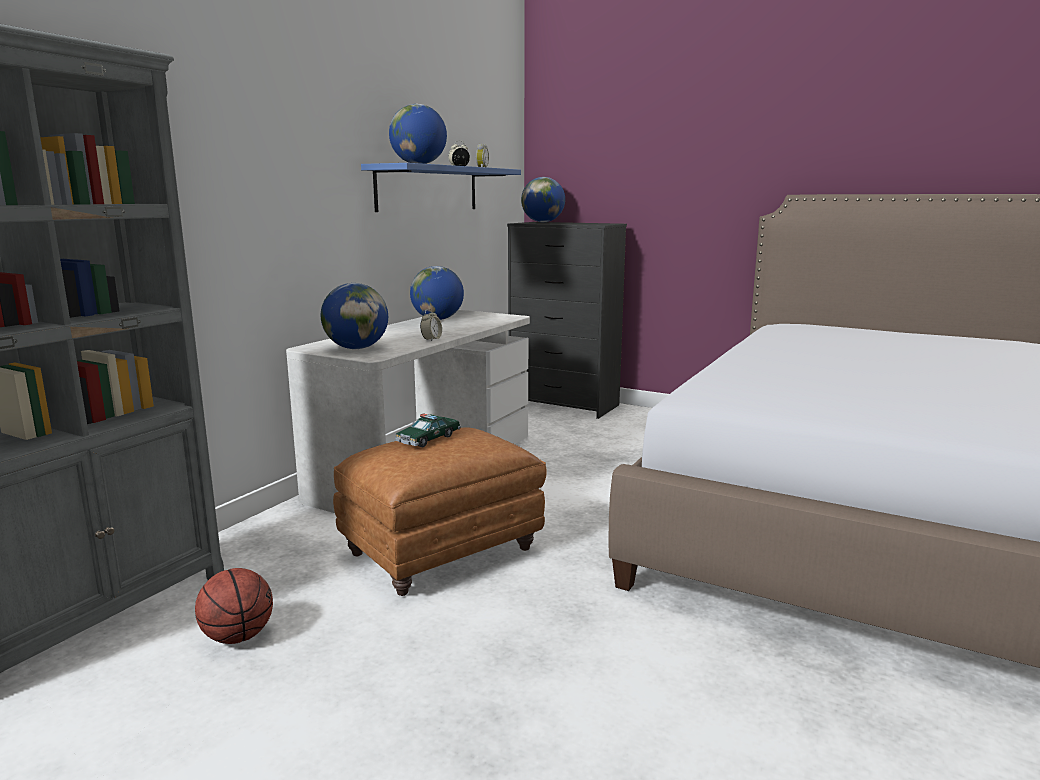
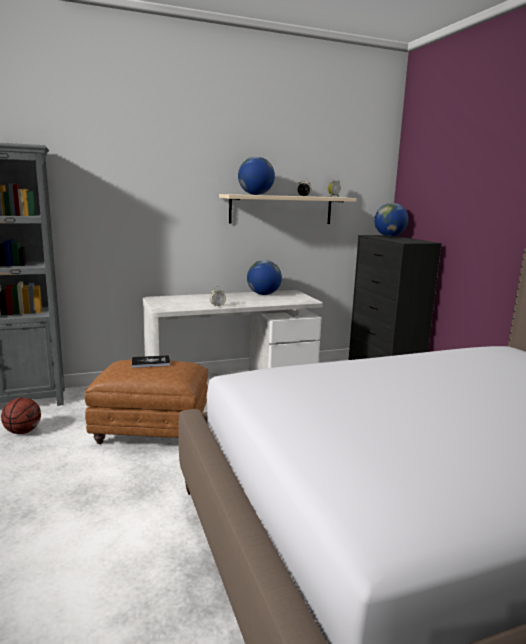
camera: 40 degrees right, 0 degrees up
globe [321,283,388,349] -> none
blue shelf [361,163,521,212] -> beige shelf [219,194,356,224]
toy car [395,413,461,447] -> book [132,355,170,368]

